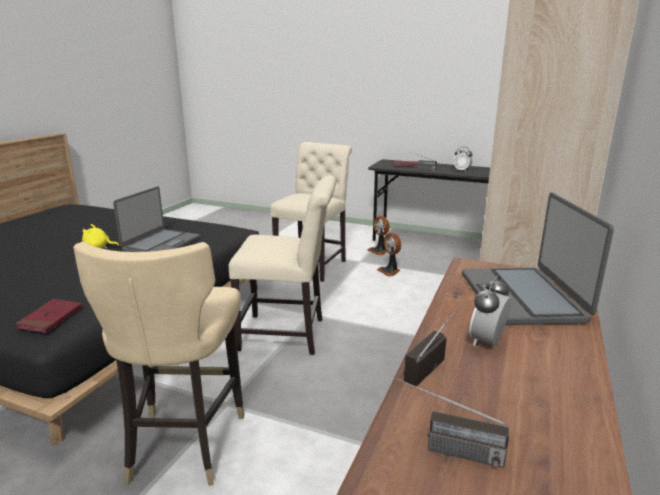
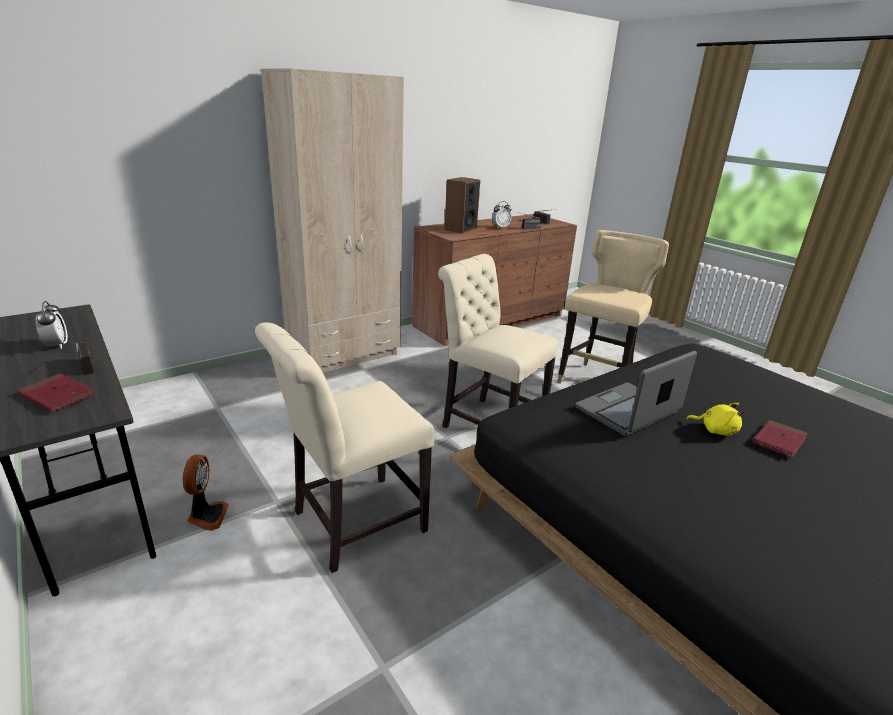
camera: 150 degrees left, 5 degrees up
red book [15,299,82,333] -> red book moved to [752,420,808,458]
fan [377,233,401,276] -> none
laptop [462,193,614,325] -> speaker [445,177,480,233]

